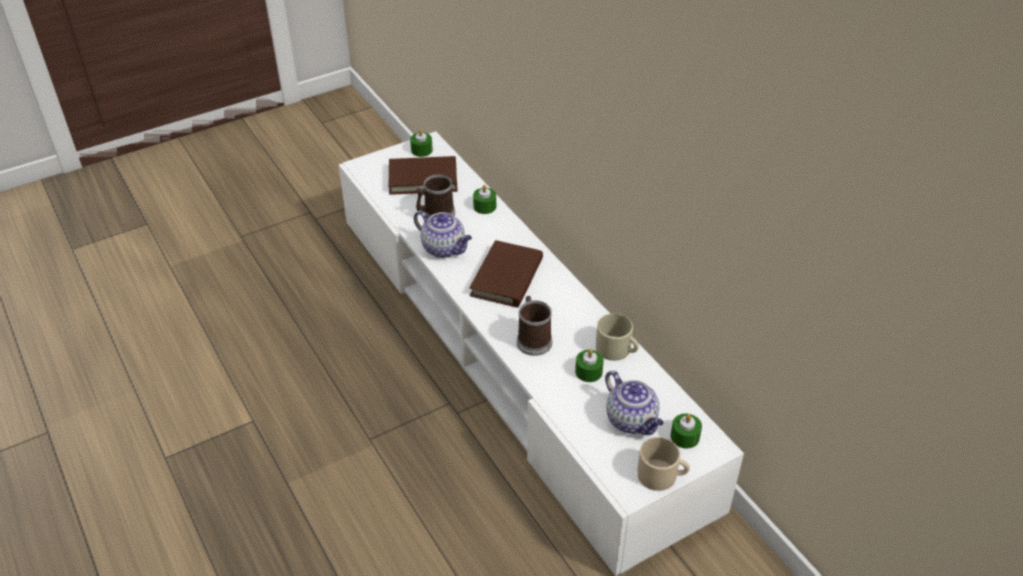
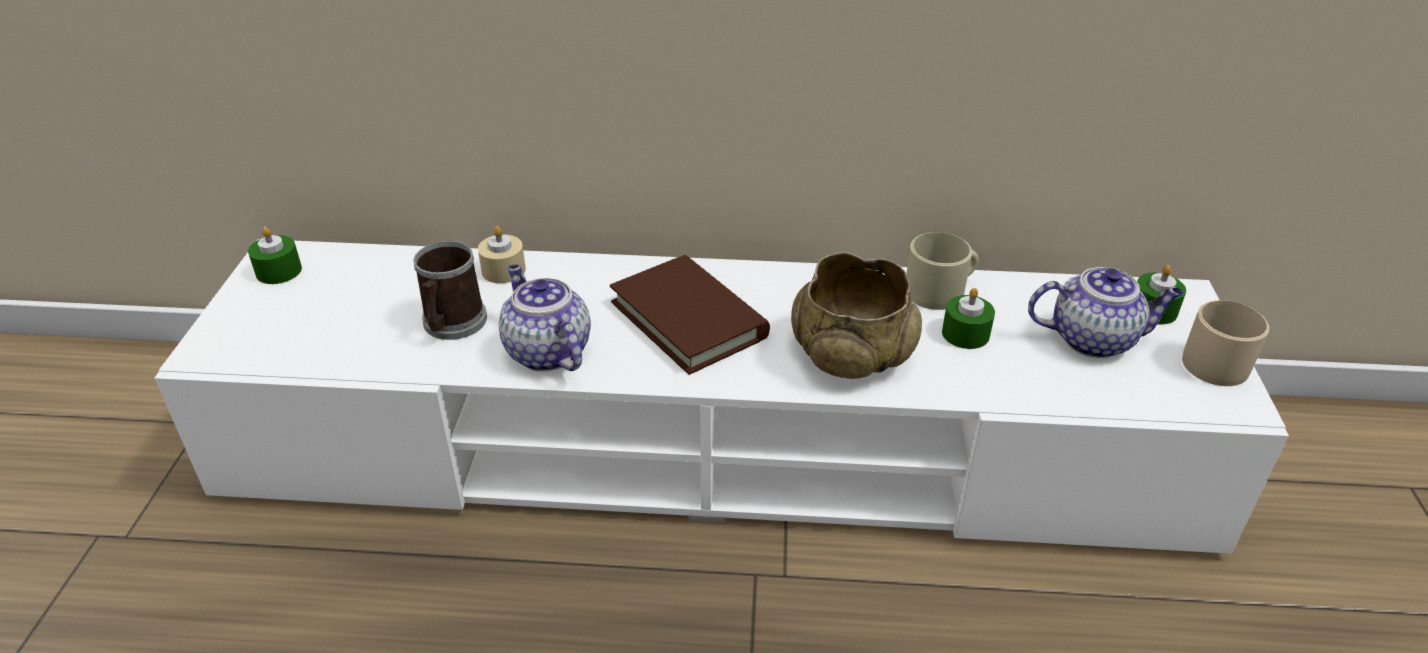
camera: 55 degrees left, 5 degrees down
brown book [388,156,458,195] -> none
teapot [414,210,472,258] -> teapot turned 105 degrees counterclockwise [499,264,591,371]
green candle [473,185,496,214] -> beige candle [478,226,526,283]
mug [517,296,552,356] -> beige bowl [791,252,922,379]

